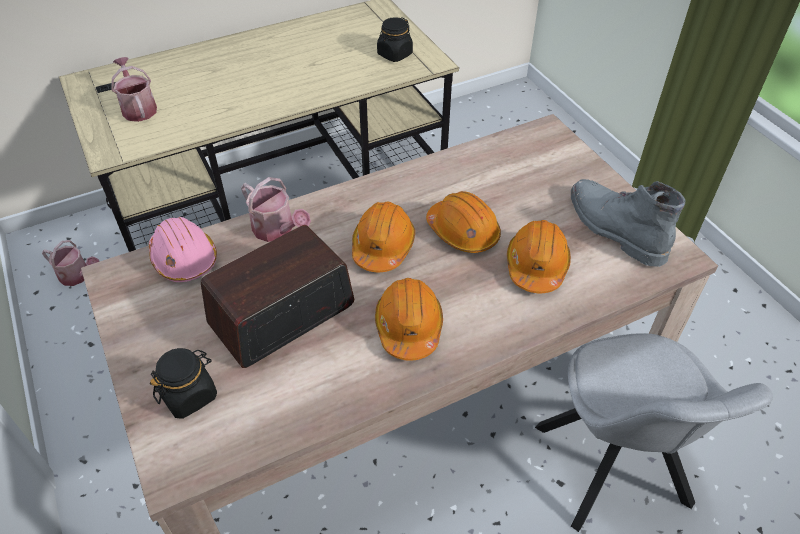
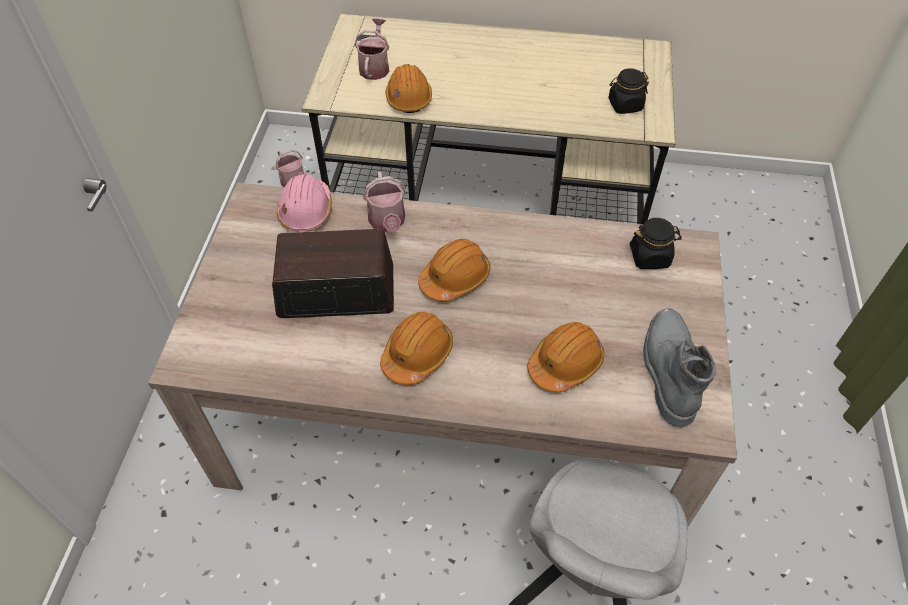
camera: 35 degrees right, 5 degrees up
black jar [150,348,217,419] -> black jar moved to [629,218,682,269]
orange hard hat [426,191,501,253] -> orange hard hat moved to [385,64,432,113]

